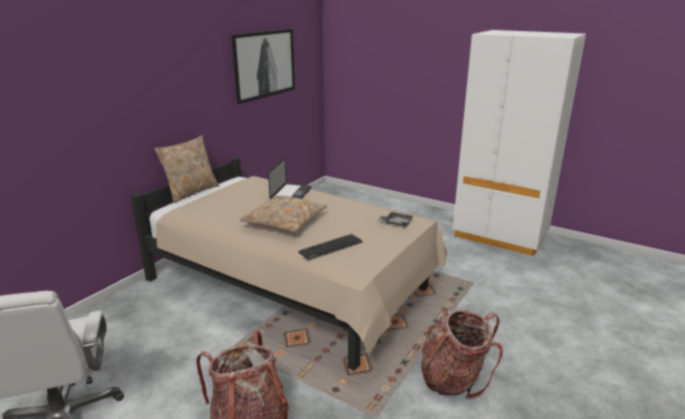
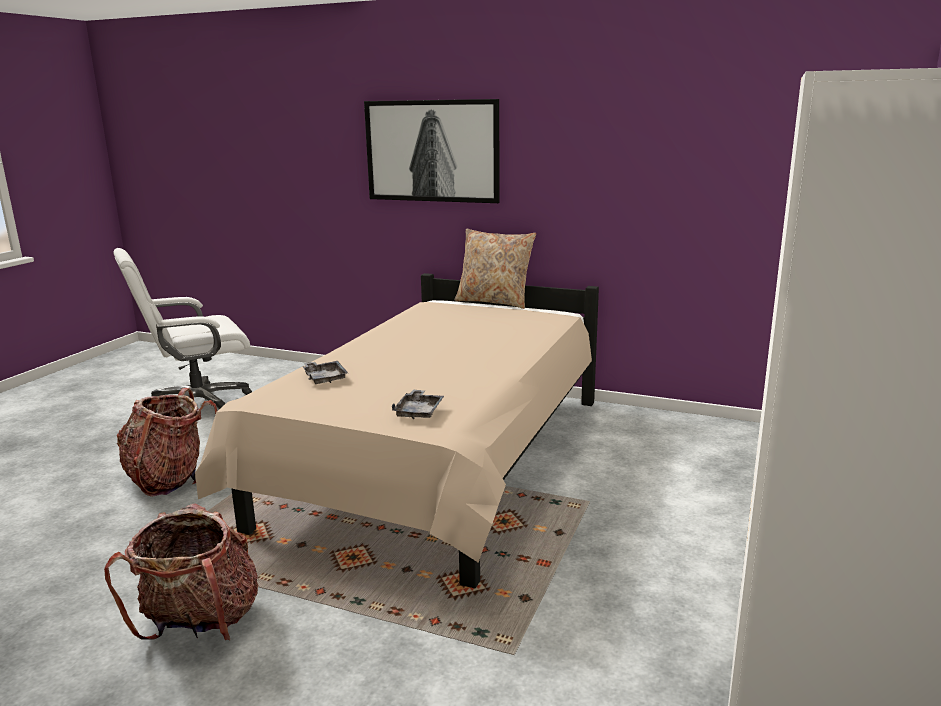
camera: 80 degrees right, 5 degrees down
picture [231,29,295,104] -> picture moved to [364,99,500,203]
beige pillow [240,196,327,232] -> none
laptop [268,158,312,199] -> none
keyboard [298,234,363,260] -> grey tray [303,361,348,384]

